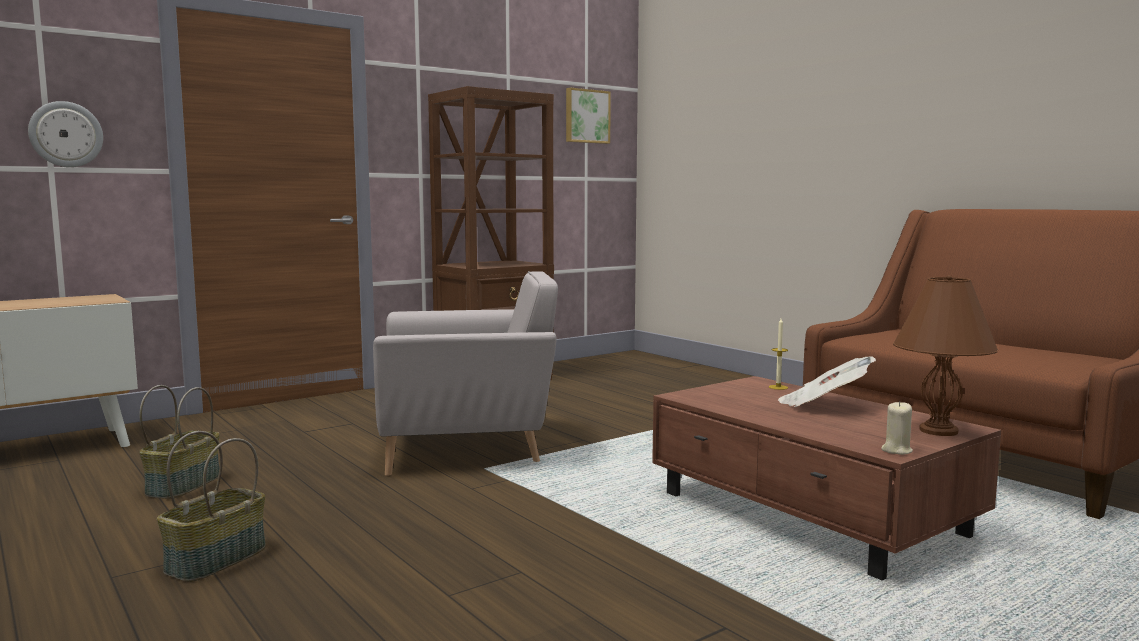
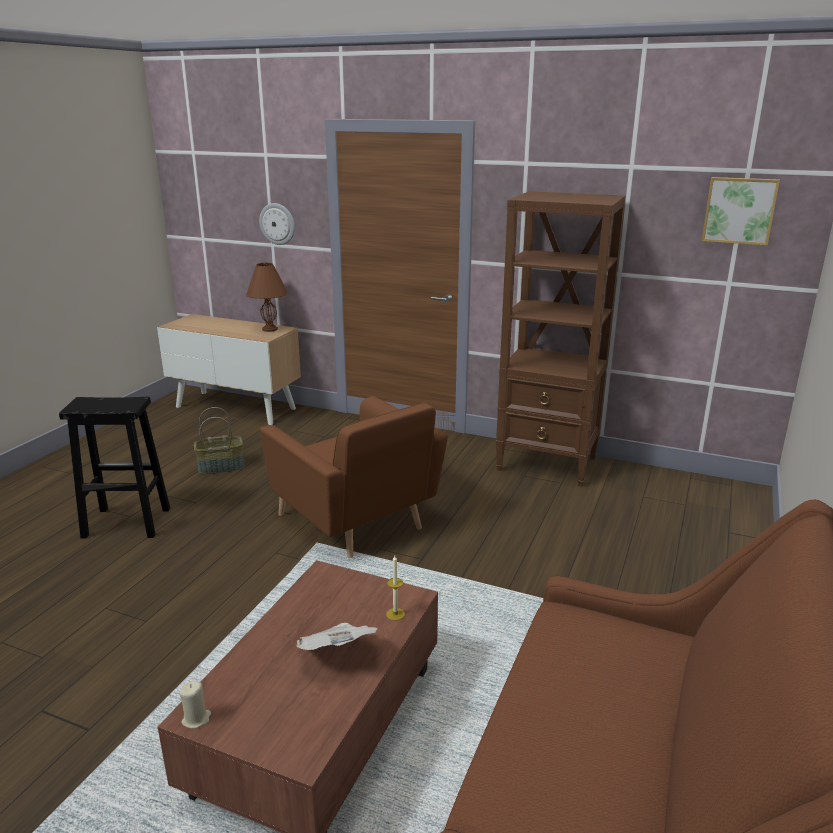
camera: 60 degrees right, 15 degrees up
basket [157,431,266,582] -> black stool [59,397,170,539]
grey armchair [373,271,558,476] -> brown armchair [260,396,448,558]
brown table lamp [893,275,998,436] -> brown table lamp moved to [246,263,288,332]

